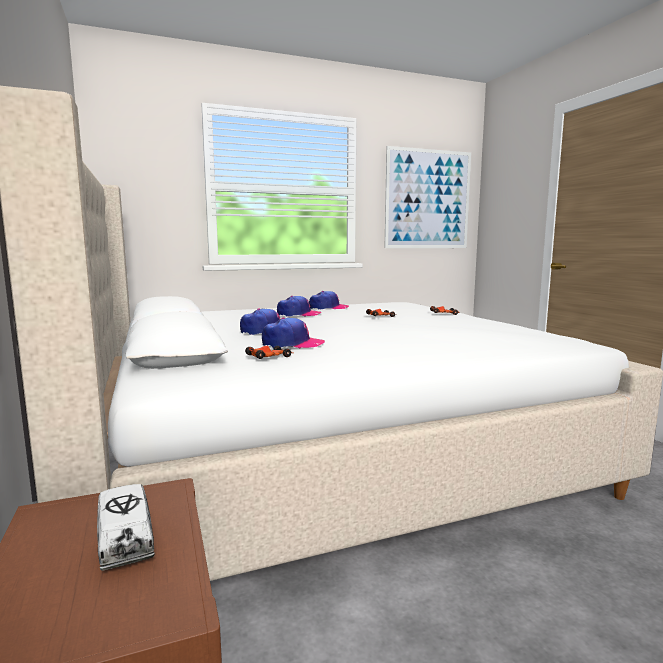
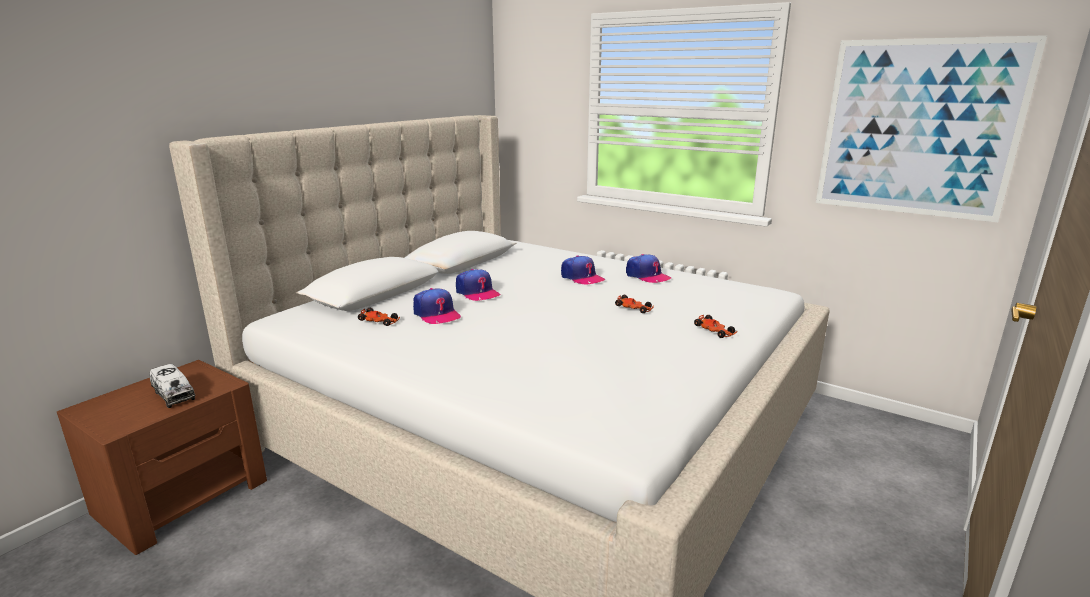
camera: 55 degrees right, 10 degrees up
toy truck [97,484,155,571] -> toy truck turned 105 degrees clockwise [150,364,195,408]

